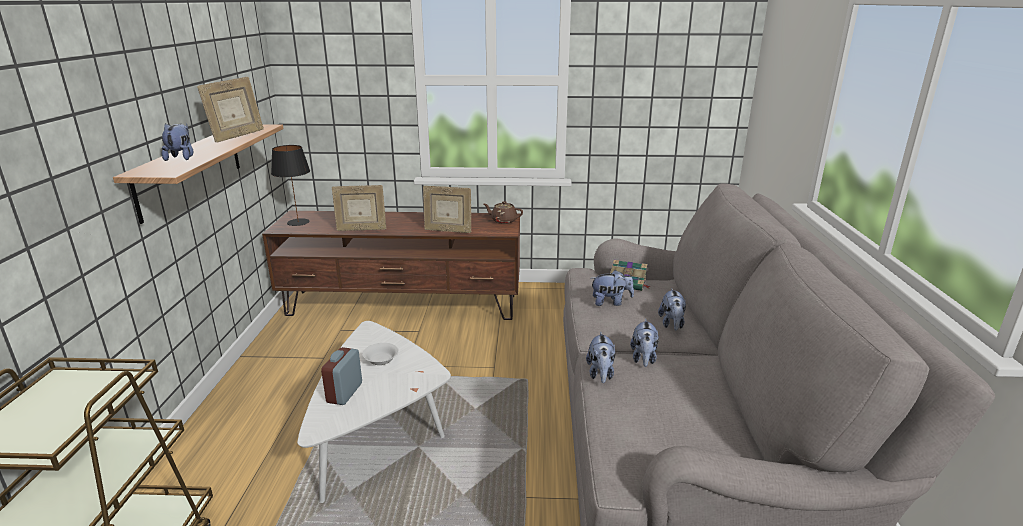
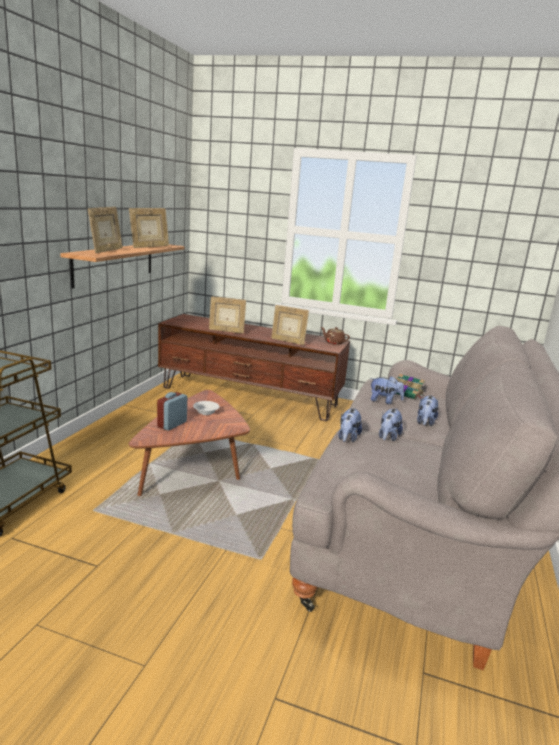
camera: 15 degrees right, 5 degrees down
plush toy [161,123,194,161] -> picture frame [88,207,123,253]
black table lamp [271,145,310,226] -> none
white coffee table [297,321,451,503] -> brown coffee table [128,390,250,496]

